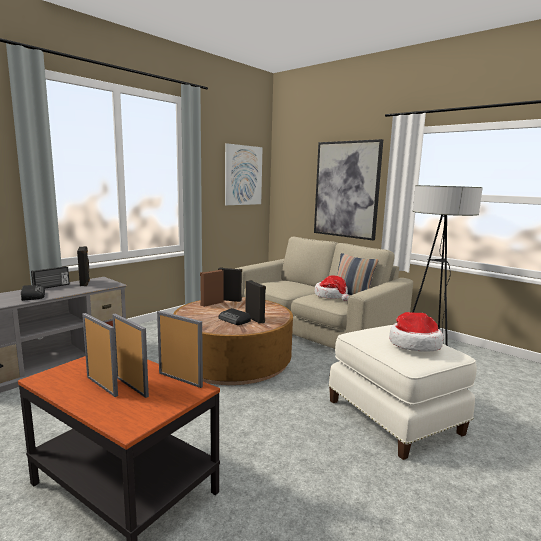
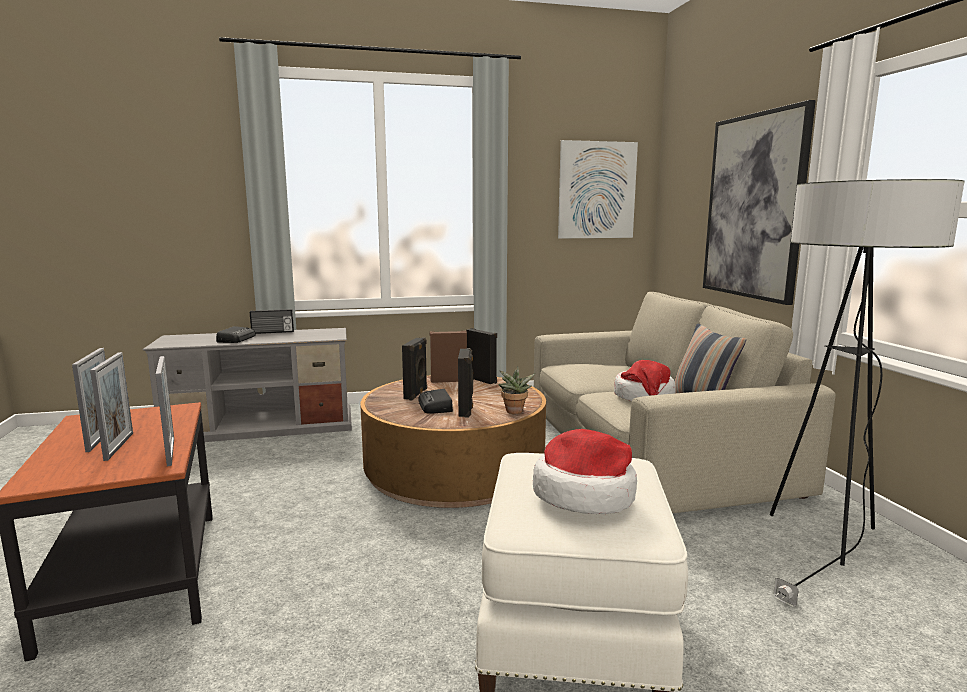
camera: 35 degrees right, 0 degrees up
black speaker [77,246,90,286] -> black speaker moved to [402,337,427,400]
none -> potted plant [499,366,536,414]

